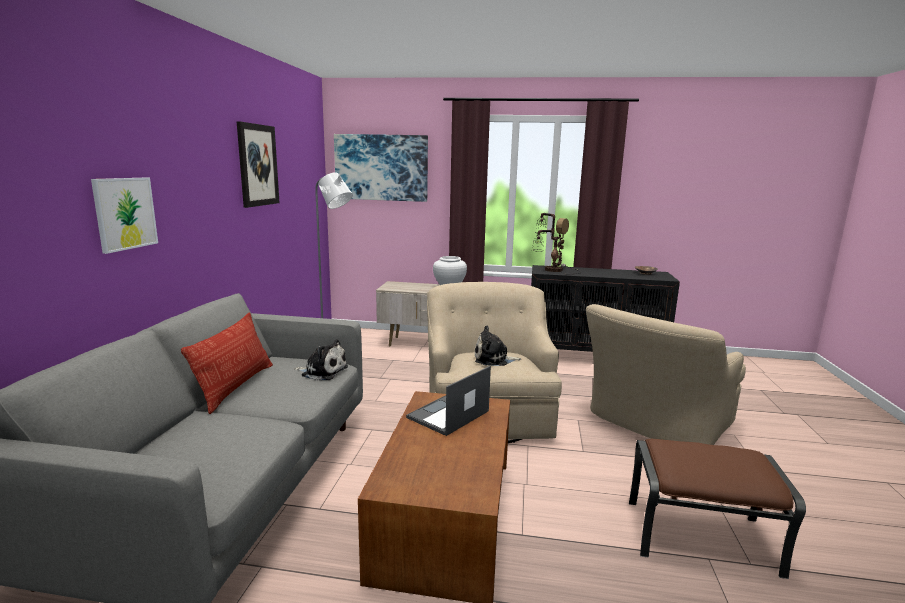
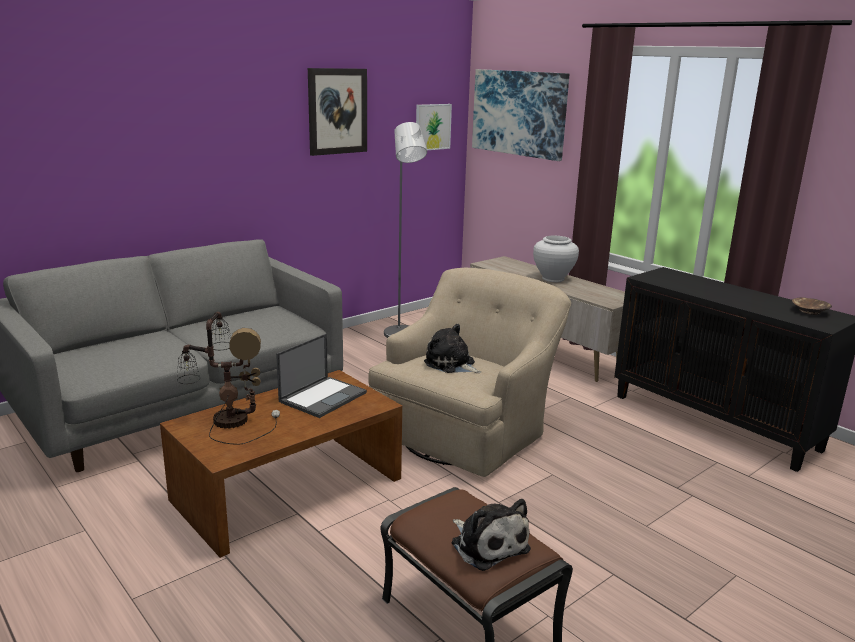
camera: 40 degrees right, 5 degrees up
picture [91,178,158,254] -> picture moved to [416,104,452,150]
pillow [181,312,273,414] -> none
plush toy [294,339,348,381] -> plush toy moved to [452,499,531,571]
laptop [406,366,491,436] -> laptop turned 135 degrees clockwise [276,334,367,418]
table lamp [532,213,581,274] -> table lamp moved to [177,312,280,445]
beige armchair [586,304,746,445] -> none

